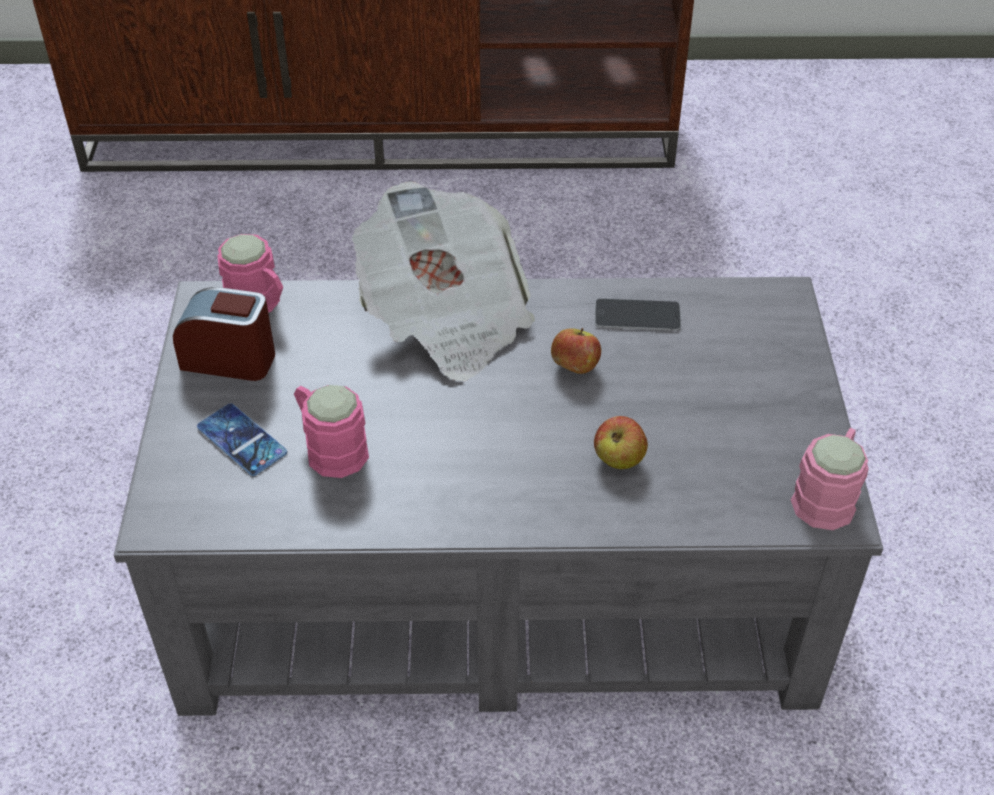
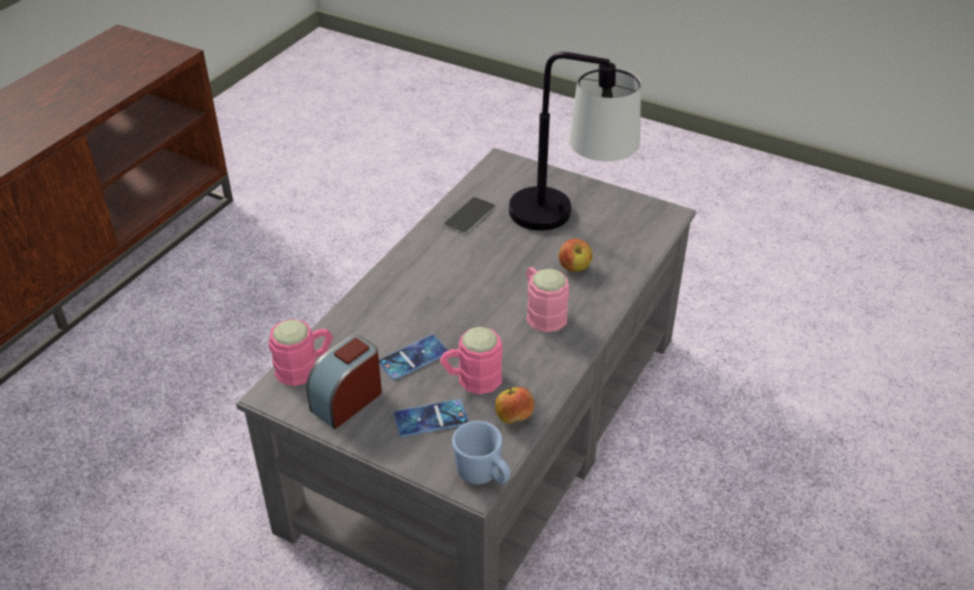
camera: 60 degrees left, 5 degrees down
newspaper [352,181,535,381] -> none
apple [551,328,601,374] -> apple moved to [495,387,534,424]
pink mug [791,428,869,530] -> pink mug moved to [526,267,569,332]
none -> phone [379,335,449,380]
none -> blue mug [452,421,510,485]
none -> table lamp [509,52,641,231]

